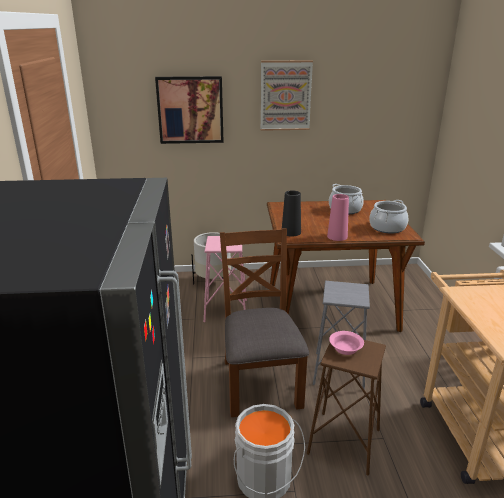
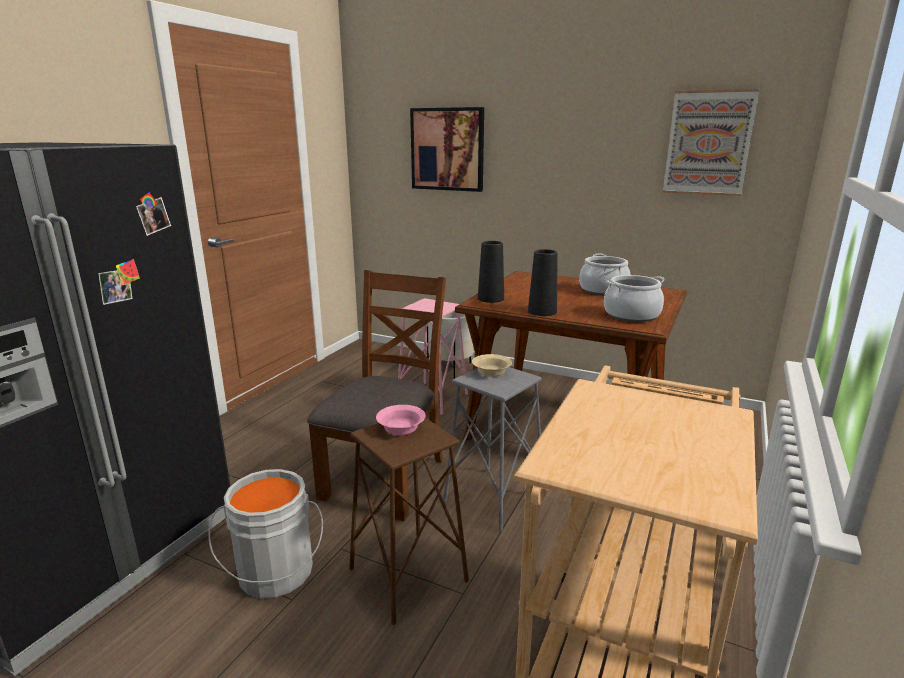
camera: 30 degrees right, 5 degrees down
picture [261,61,313,131] -> picture moved to [663,89,759,196]
pink vase [327,194,349,241] -> black vase [528,249,558,316]
none -> beige bowl [472,354,512,377]

